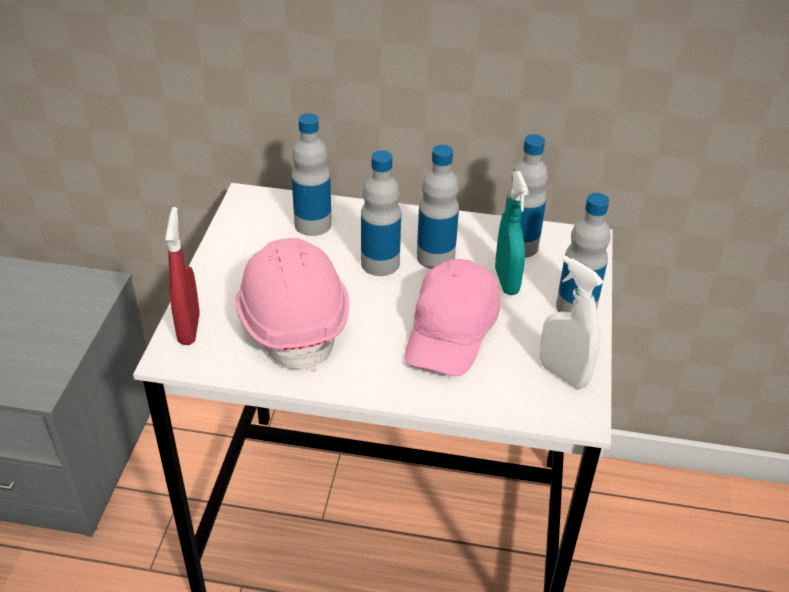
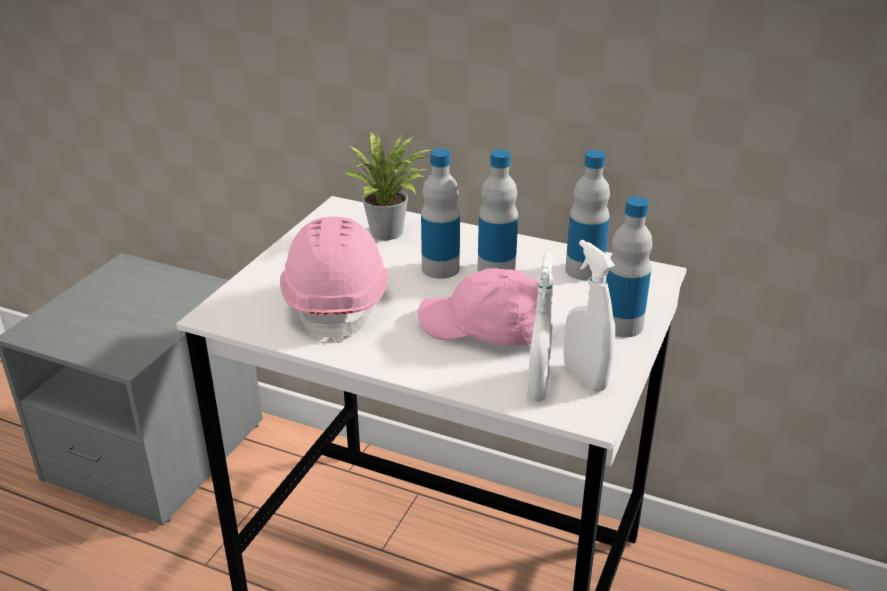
camera: 15 degrees right, 10 degrees down
red spray bottle [165,207,200,345] -> none
bottle [291,113,332,236] -> potted plant [344,131,433,240]
pink cap [405,259,500,376] -> pink cap turned 75 degrees clockwise [418,268,539,346]
turquoise spray bottle [495,171,529,295] -> none
none -> white spray bottle [527,253,553,402]

